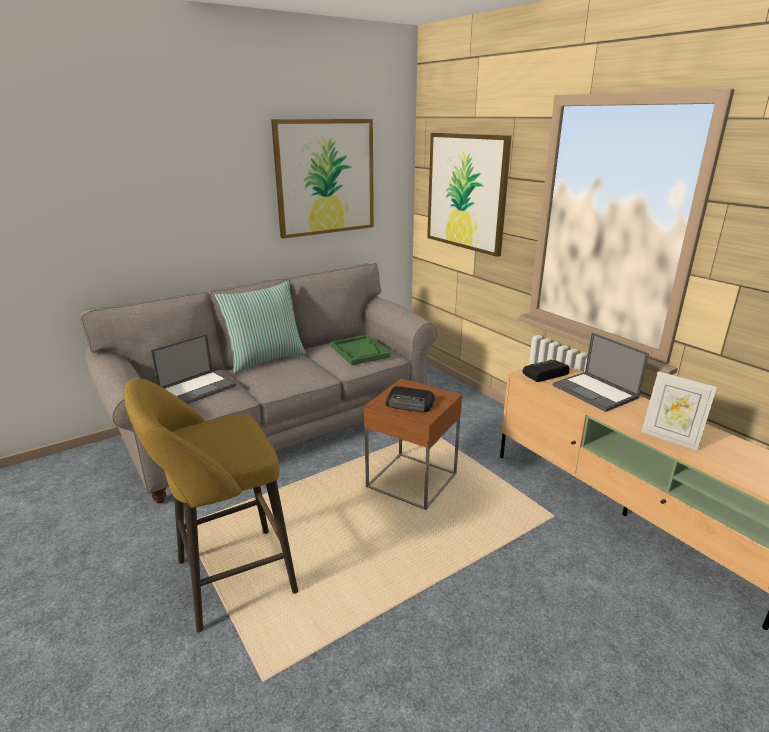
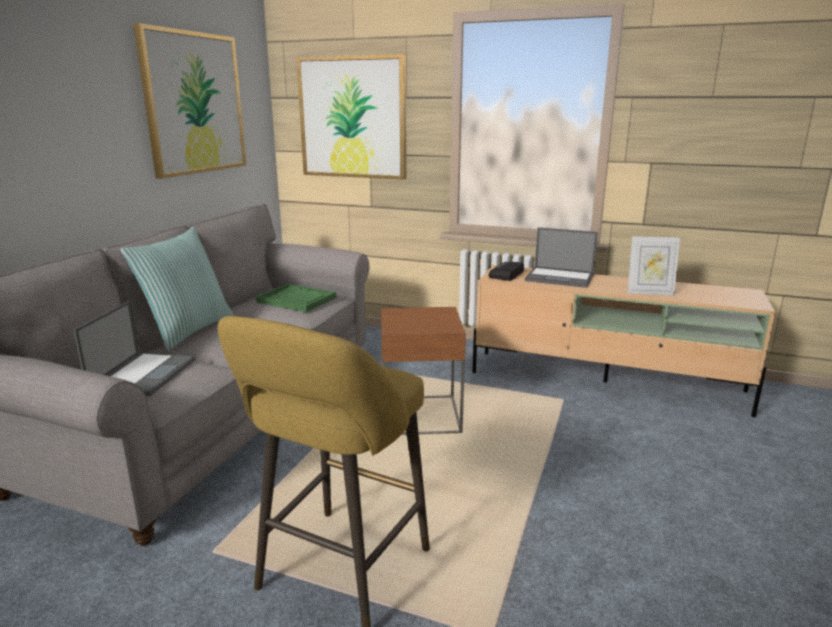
camera: 35 degrees left, 5 degrees down
radio [386,386,434,412] -> none

